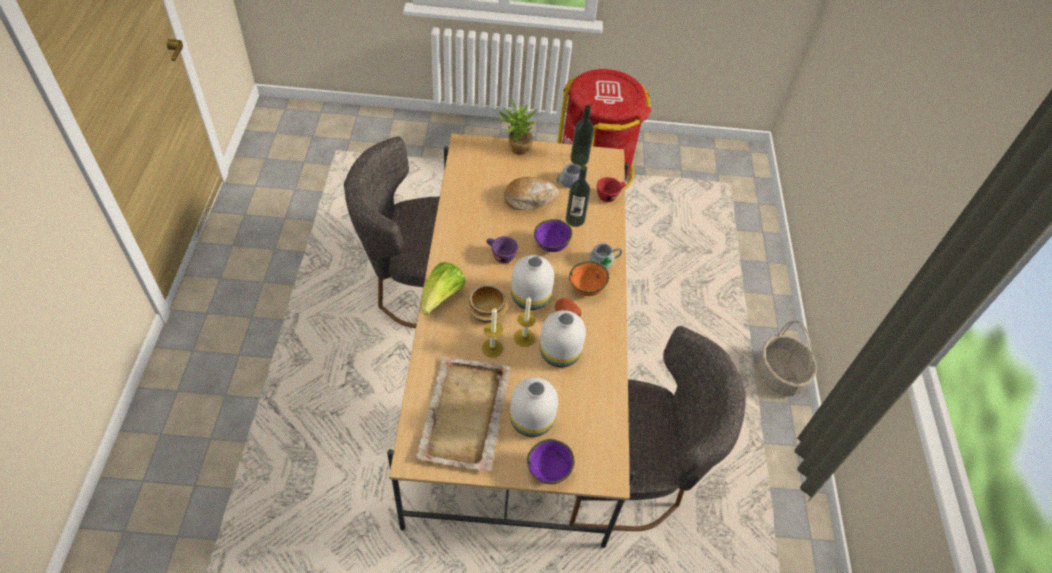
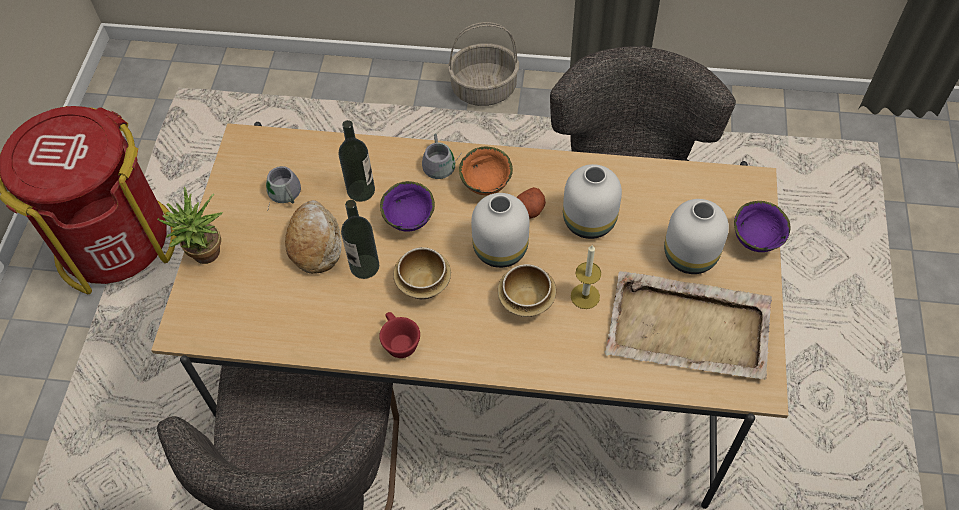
camera: 80 degrees left, 5 degrees up
lettuce [422,262,465,315] -> none
purple cup [486,236,518,263] -> bowl [393,247,451,299]
candle [514,297,536,347] -> none
bottle [570,105,594,166] -> bottle moved to [341,200,379,279]
red cup [597,177,626,202] -> red cup moved to [379,312,420,358]

